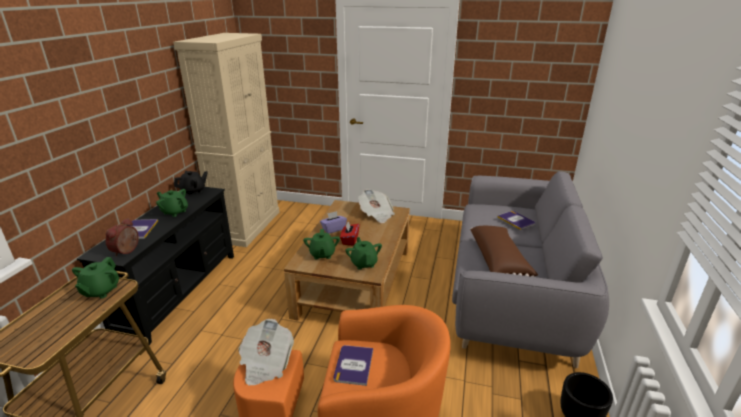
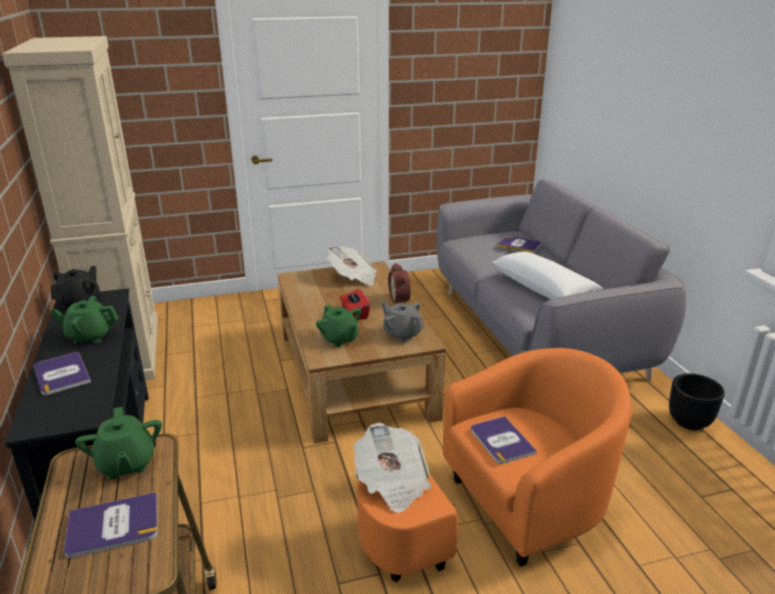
camera: 30 degrees left, 0 degrees up
alarm clock [105,218,139,257] -> alarm clock moved to [388,263,411,303]
purple tissue box [320,211,347,234] -> none
green teapot [345,237,382,270] -> grey teapot [381,302,424,342]
brown pillow [470,226,538,277] -> white pillow [492,252,604,299]
none -> book [64,492,158,558]

